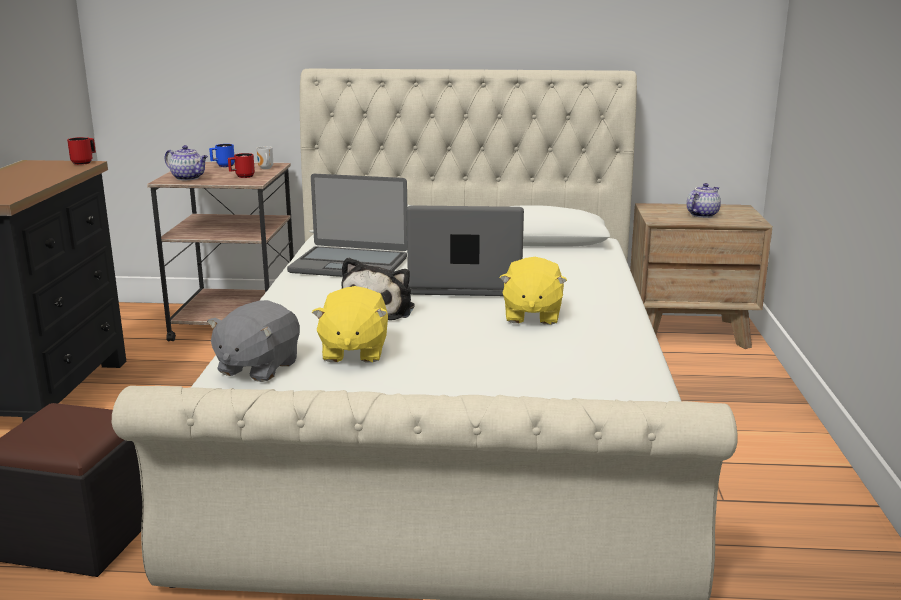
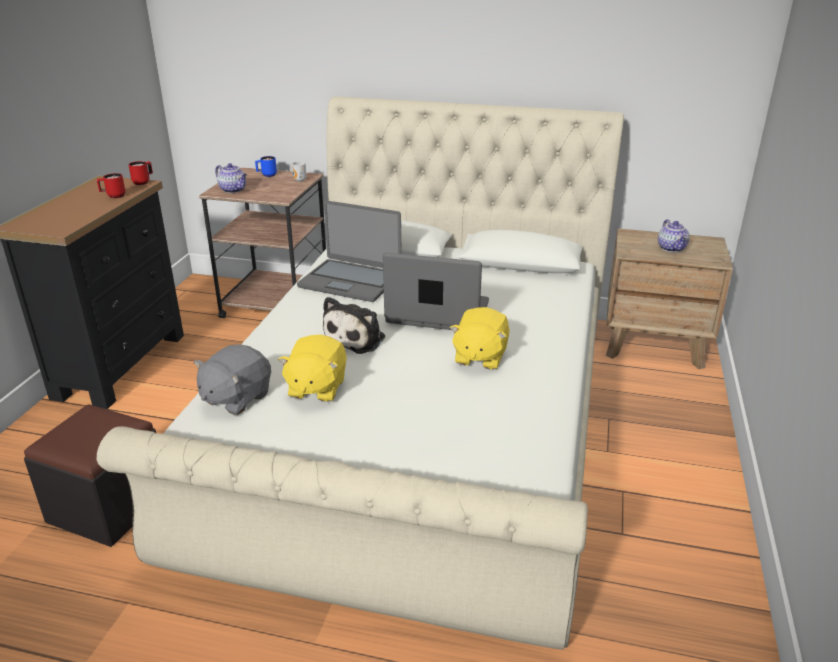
camera: 10 degrees right, 10 degrees up
red mug [228,153,255,178] -> red mug moved to [97,173,126,198]
teapot [687,183,721,218] -> teapot turned 120 degrees clockwise [658,219,689,252]

